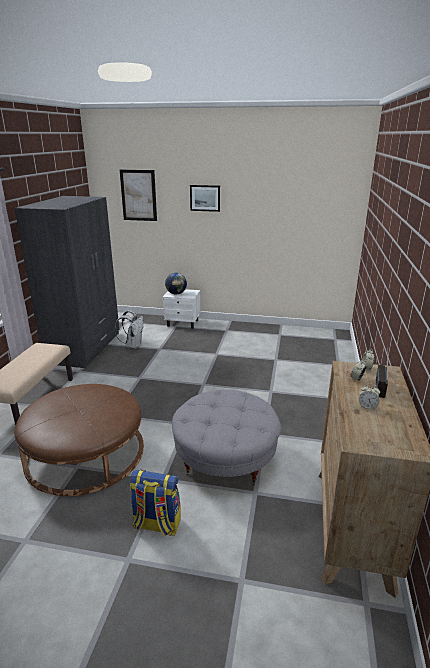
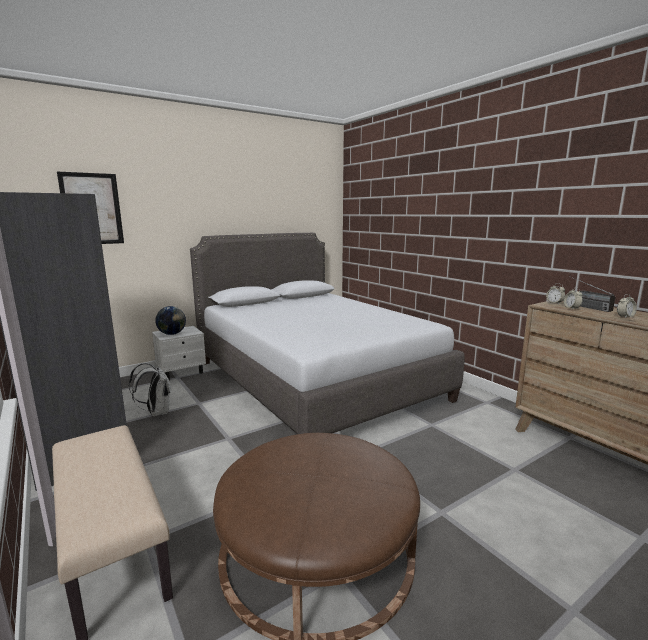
camera: 45 degrees left, 10 degrees down
backpack [130,470,181,537] -> none
grey ottoman [172,390,281,485] -> none
picture [190,185,220,212] -> none
none -> grey bed [190,233,465,434]

